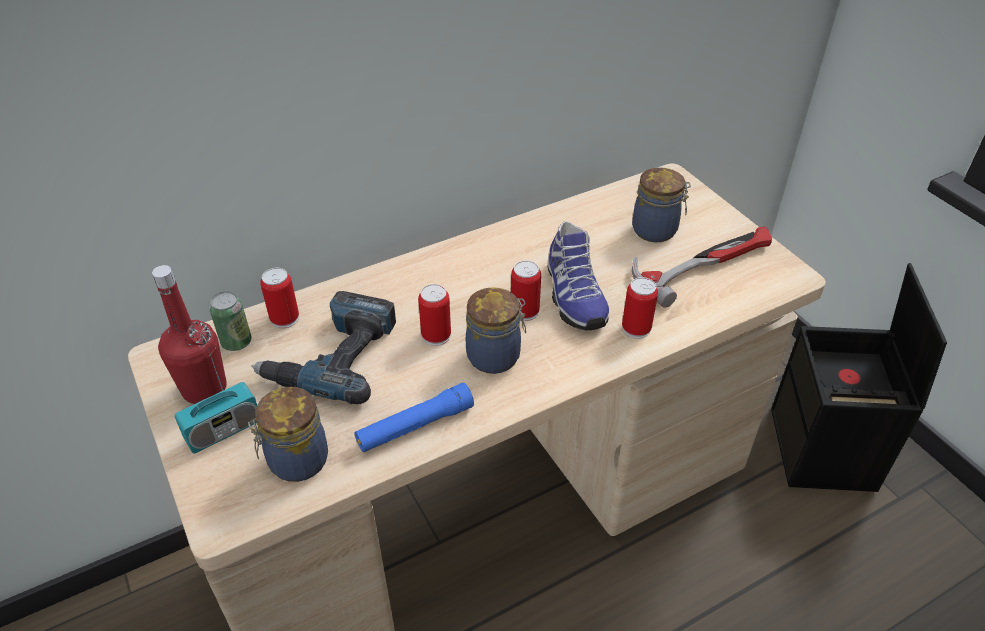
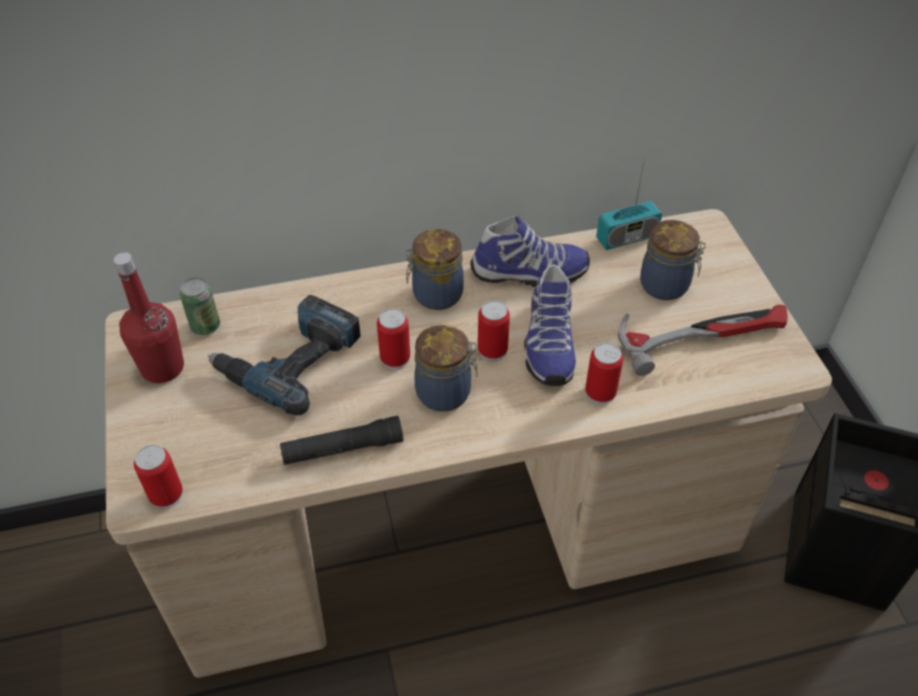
camera: 15 degrees right, 5 degrees up
radio [174,340,257,454] -> radio moved to [596,157,662,250]
jar [248,387,328,482] -> jar moved to [406,229,463,310]
can [260,268,299,328] -> can moved to [134,445,183,509]
blue flashlight [355,383,474,452] -> black flashlight [280,416,404,465]
none -> shoe [470,215,590,287]

